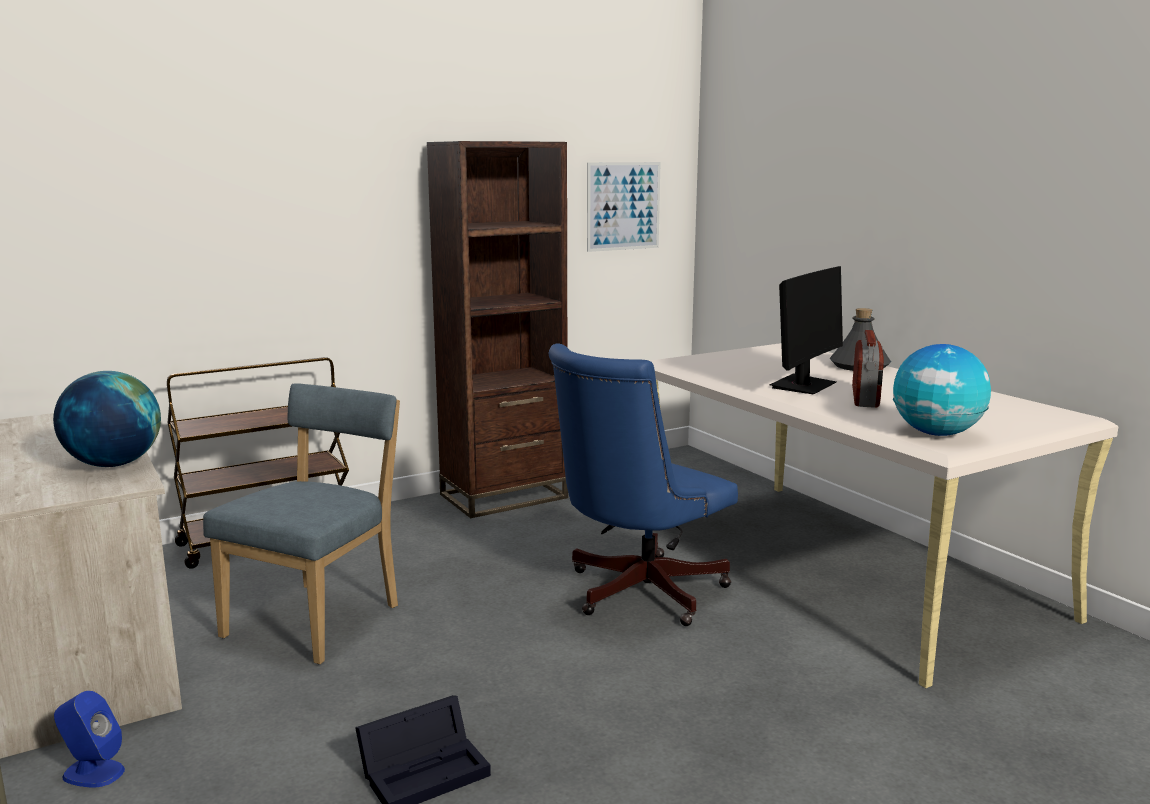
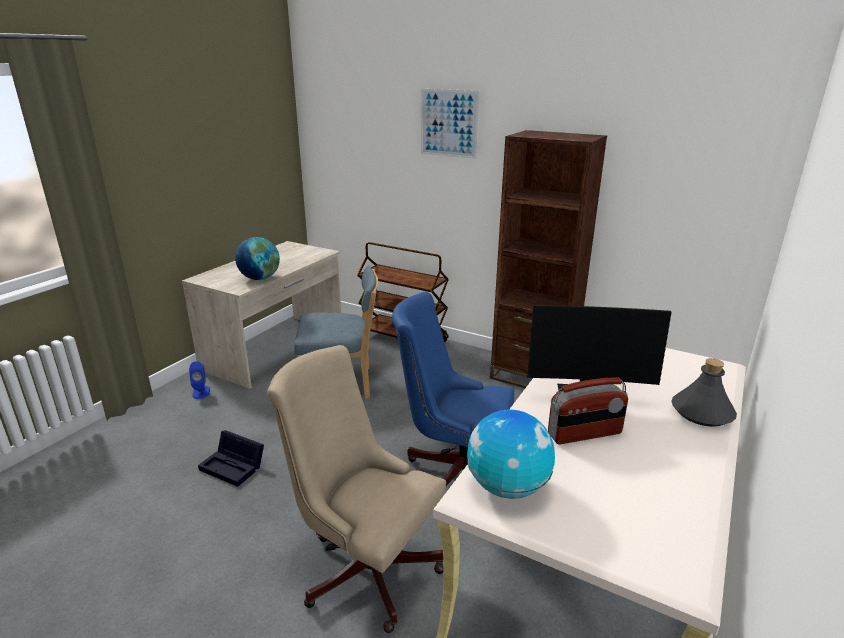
camera: 60 degrees right, 10 degrees up
picture [587,162,661,252] -> picture moved to [421,89,479,159]
none -> beige office chair [267,345,446,633]

